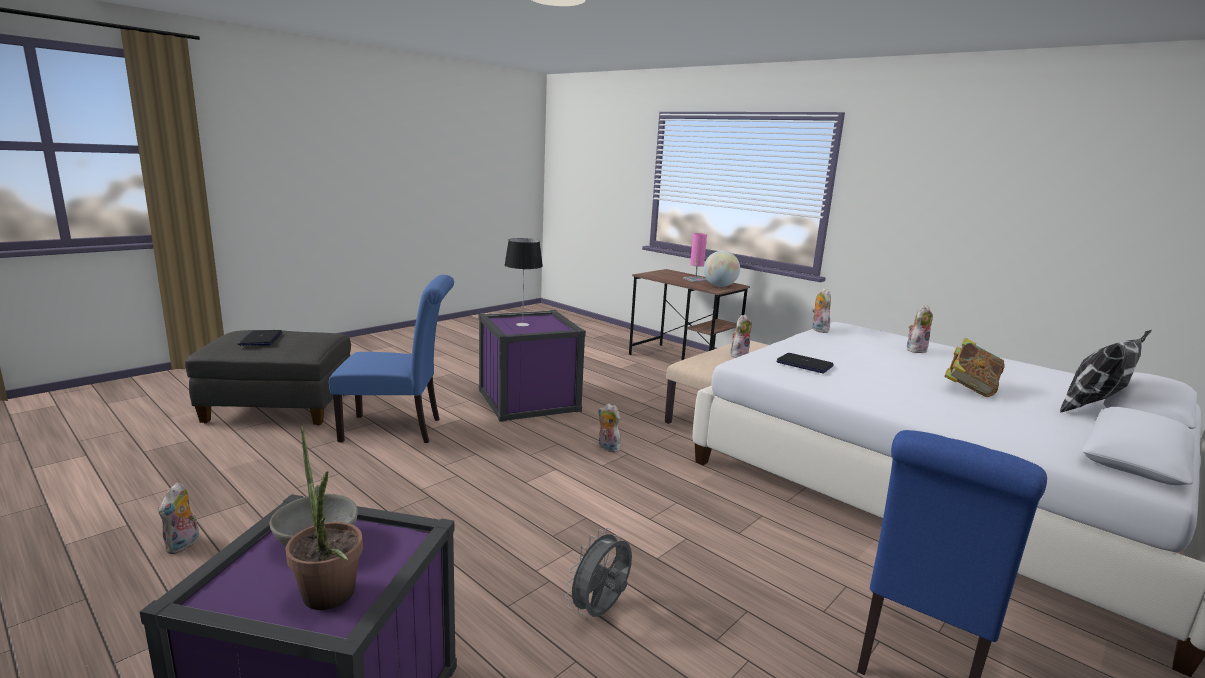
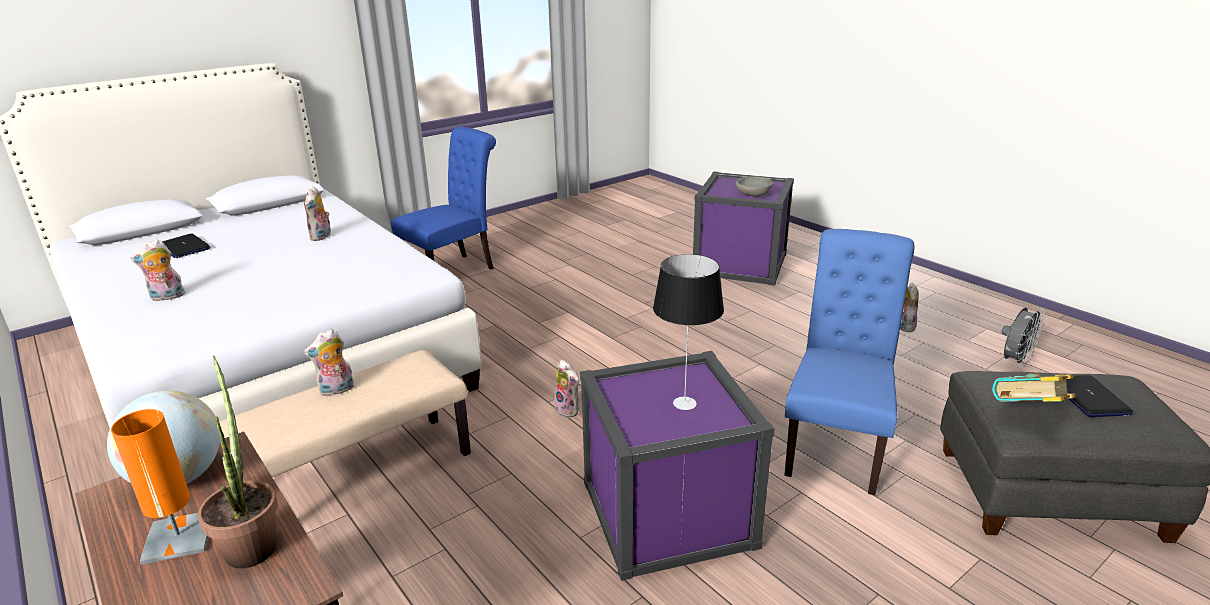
camera: 170 degrees left, 10 degrees up
potted plant [285,426,363,610] -> potted plant moved to [198,356,278,568]
blue chair [329,275,454,443] -> blue chair turned 105 degrees clockwise [784,229,915,495]
grey fan [565,528,632,617] -> grey fan moved to [1002,308,1045,367]
pink table lamp [683,233,708,282] -> orange table lamp [111,409,208,565]
laptop [776,353,834,374] -> laptop moved to [162,234,211,258]
plush toy [812,288,831,333] -> plush toy moved to [304,186,331,241]
book [944,338,1005,397] -> book moved to [992,373,1075,403]
pillow [1060,330,1152,413] -> none

